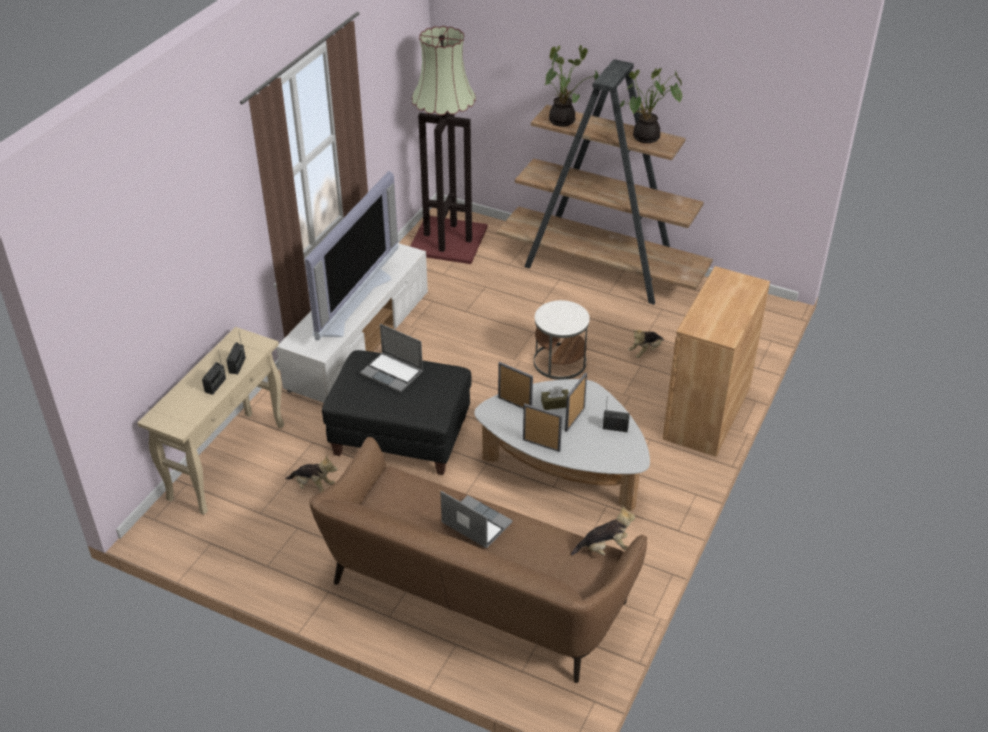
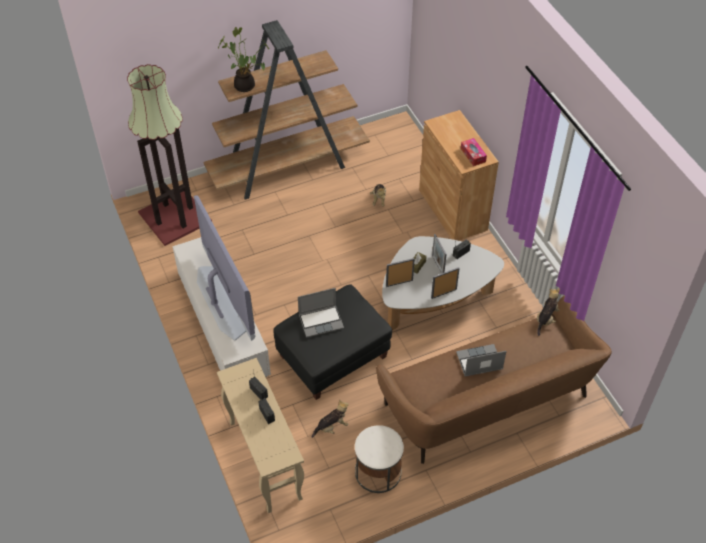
camera: 50 degrees left, 10 degrees up
white side table [534,300,590,380] -> white side table moved to [355,425,404,493]
potted plant [620,68,682,143] -> none
none -> tissue box [461,138,487,166]

